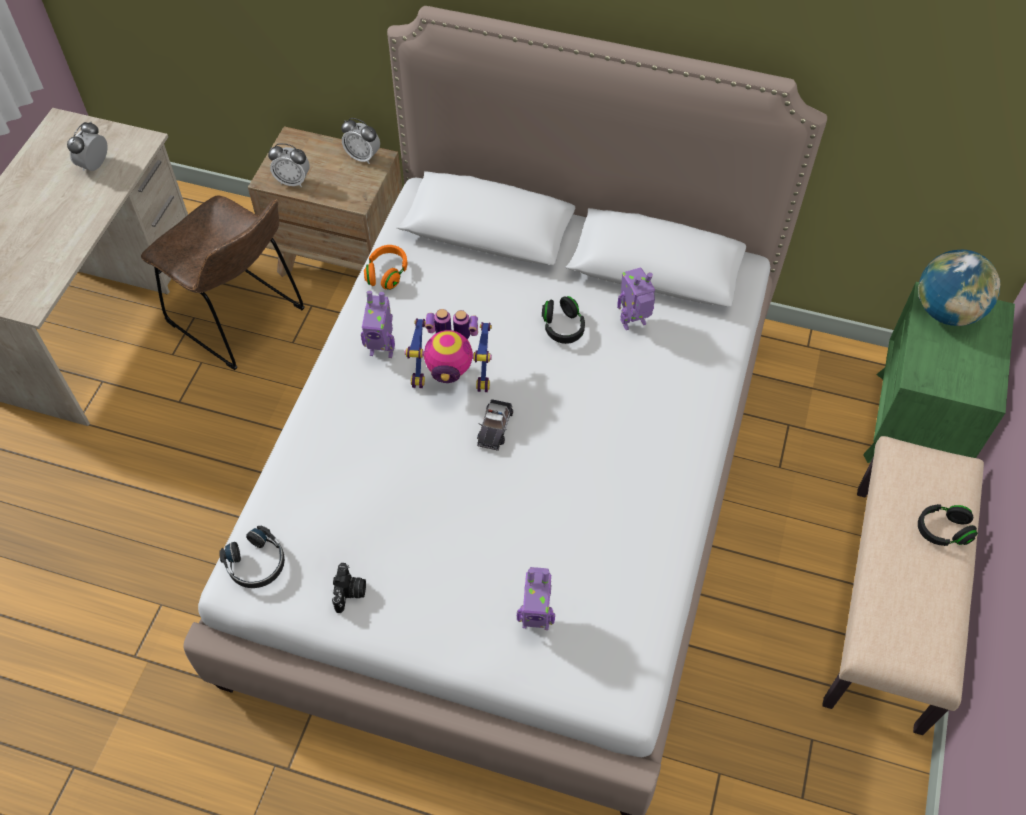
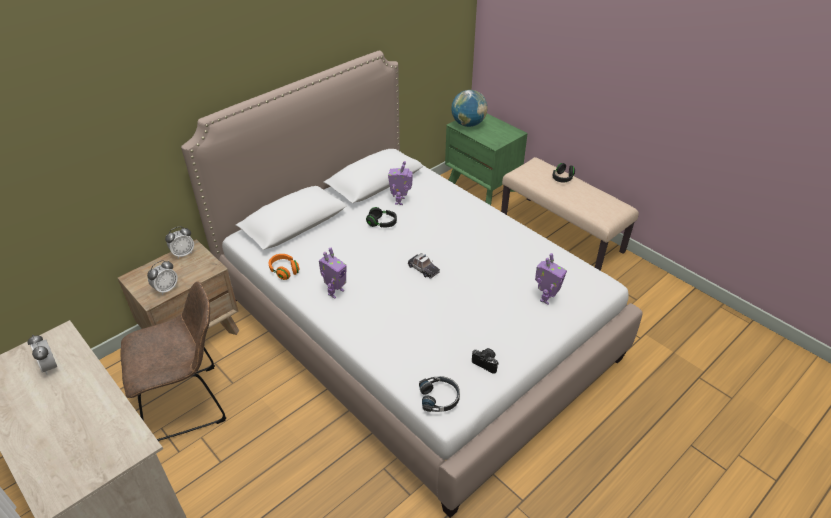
camera: 60 degrees left, 15 degrees down
toy robot [405,309,492,392] -> none

